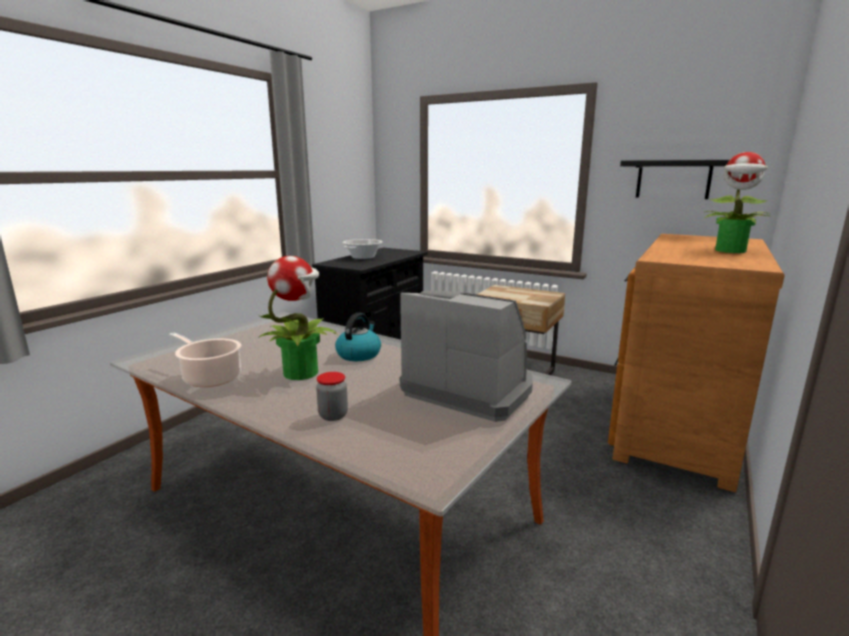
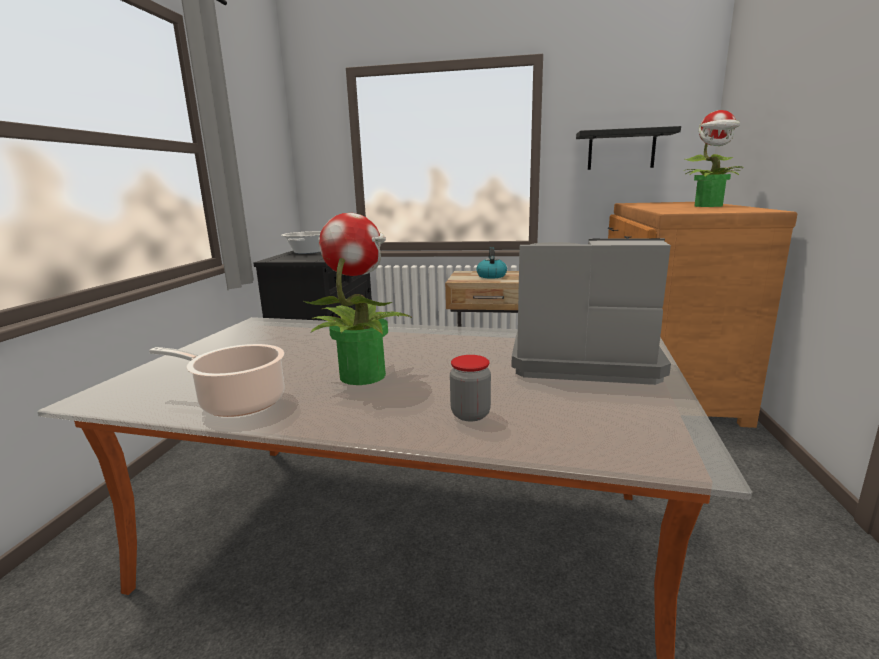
camera: 20 degrees left, 0 degrees up
kettle [335,313,381,361] -> kettle moved to [476,247,507,279]

